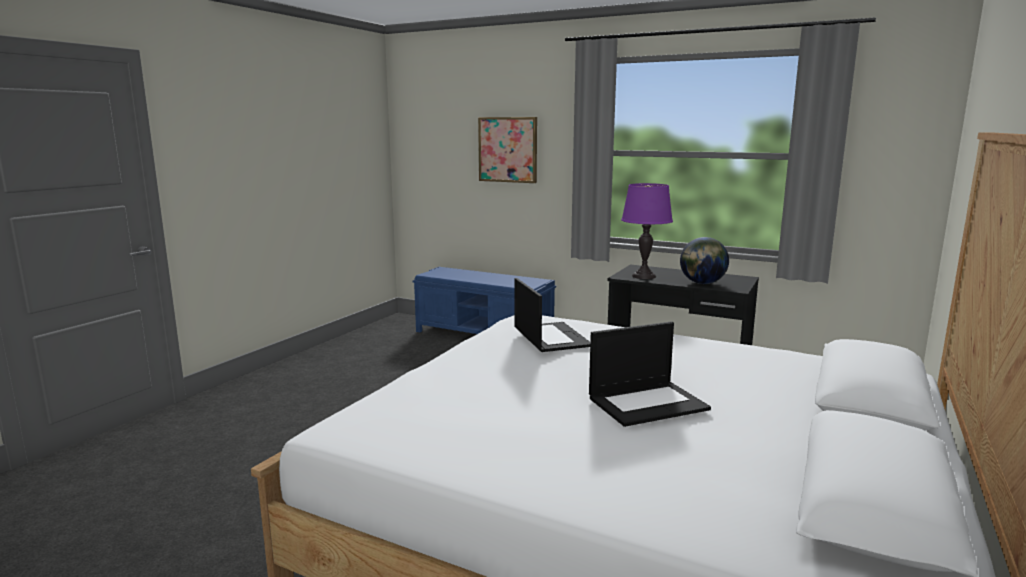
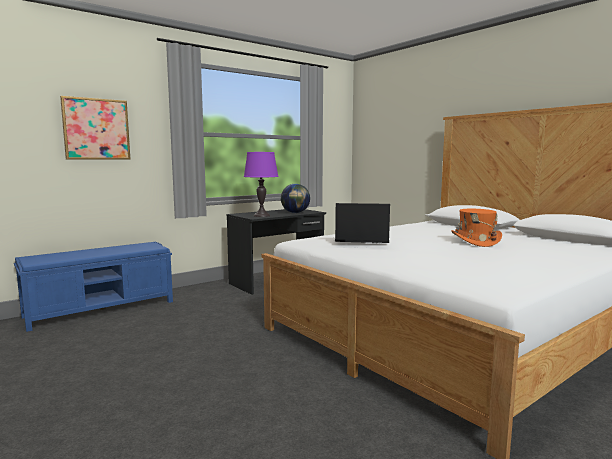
camera: 65 degrees left, 5 degrees down
laptop [589,321,711,427] -> orange hat [452,209,502,247]

